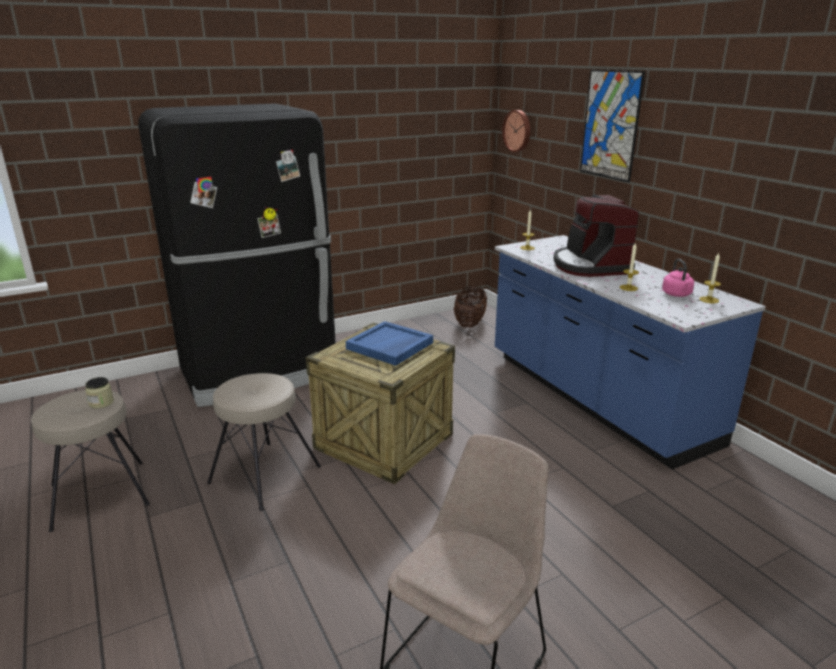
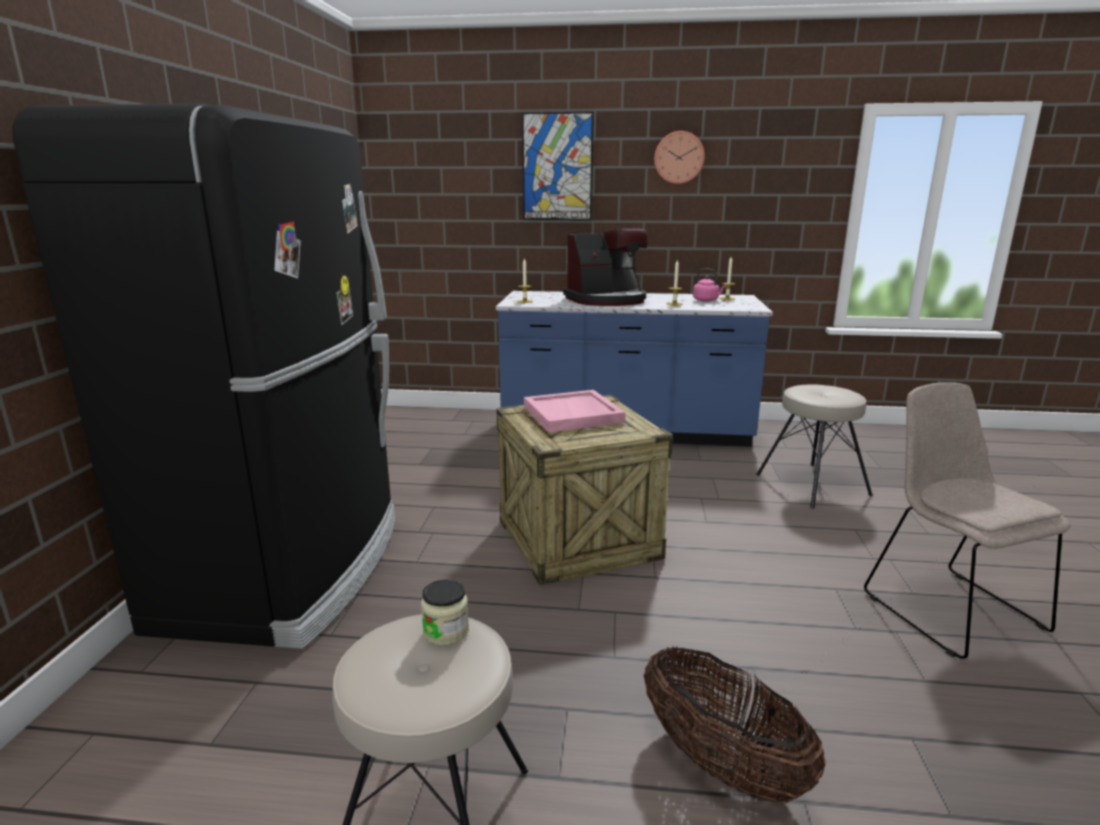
camera: 55 degrees left, 5 degrees down
beige stool [207,373,321,511] -> beige stool moved to [756,385,873,509]
blue tray [346,321,433,366] -> pink tray [524,390,625,433]
basket [454,286,487,328] -> basket moved to [644,646,826,804]
wall clock [502,110,530,152] -> wall clock moved to [654,131,705,184]
coffee machine [553,194,639,277] -> coffee machine turned 45 degrees counterclockwise [563,228,648,306]

